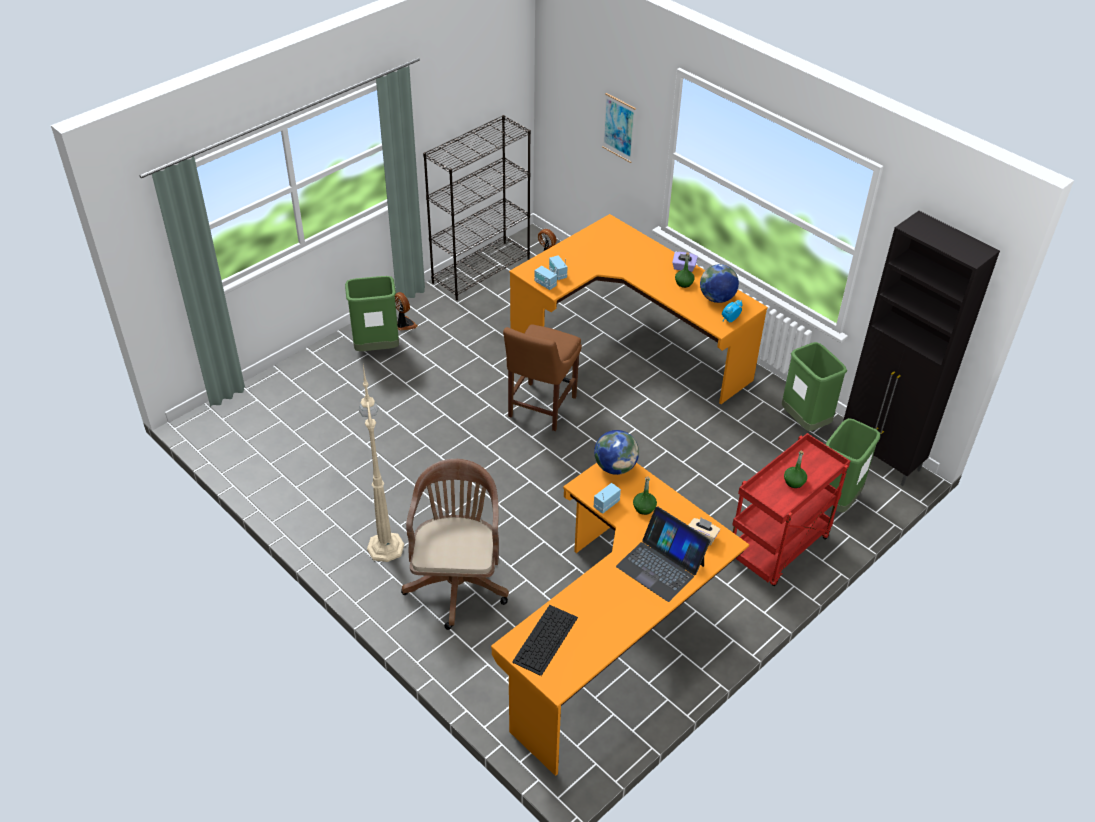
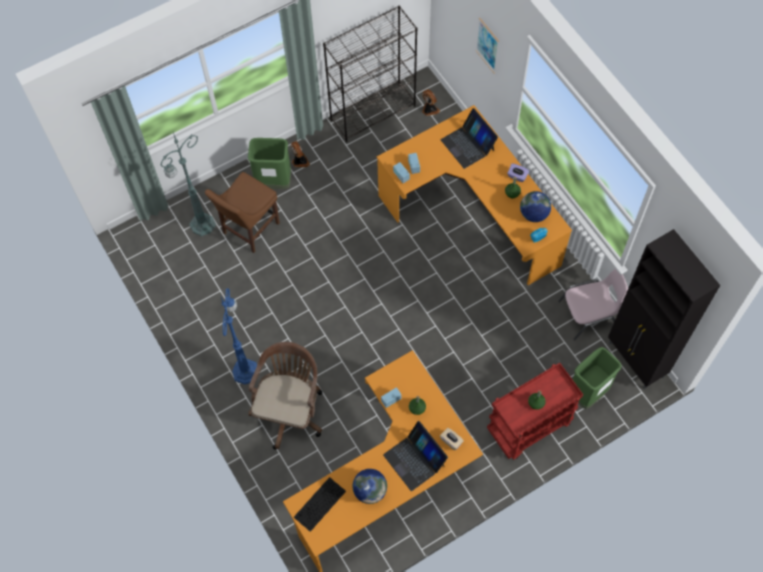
camera: 15 degrees right, 20 degrees up
beige floor lamp [359,365,404,562] -> blue floor lamp [221,288,257,384]
brown chair [503,324,582,431] -> brown chair moved to [205,172,280,253]
globe [594,430,639,475] -> globe moved to [352,469,387,504]
green trash can [782,342,847,431] -> pink chair [558,269,628,340]
none -> green floor lamp [161,132,216,236]
none -> laptop [441,108,498,169]

